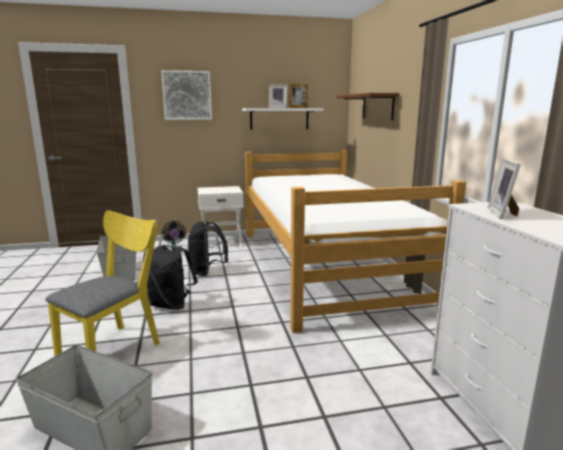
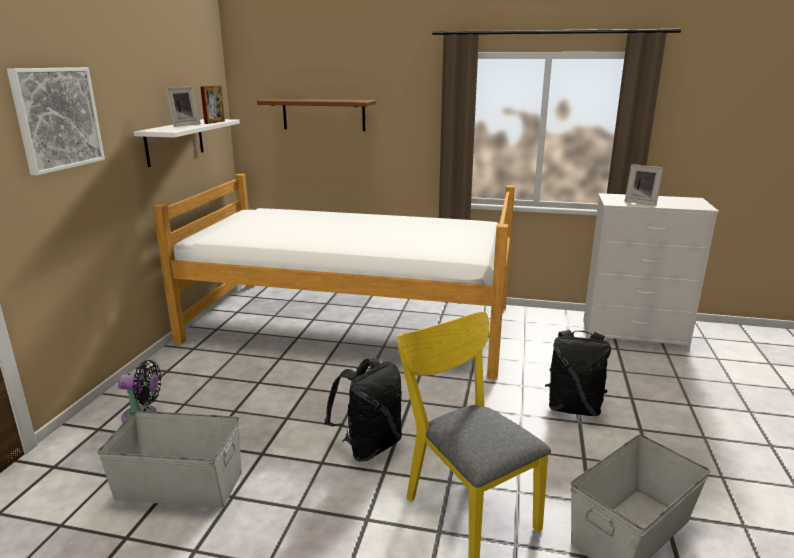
camera: 65 degrees left, 5 degrees up
black backpack [188,221,228,276] -> black backpack moved to [545,330,611,416]
white nightstand [198,186,244,247] -> none

